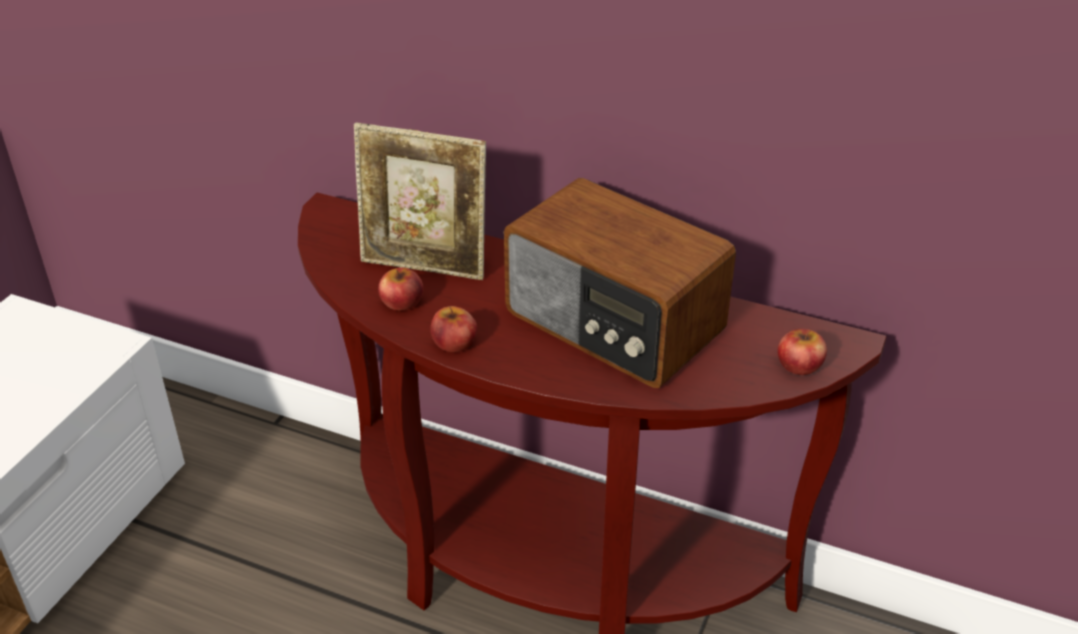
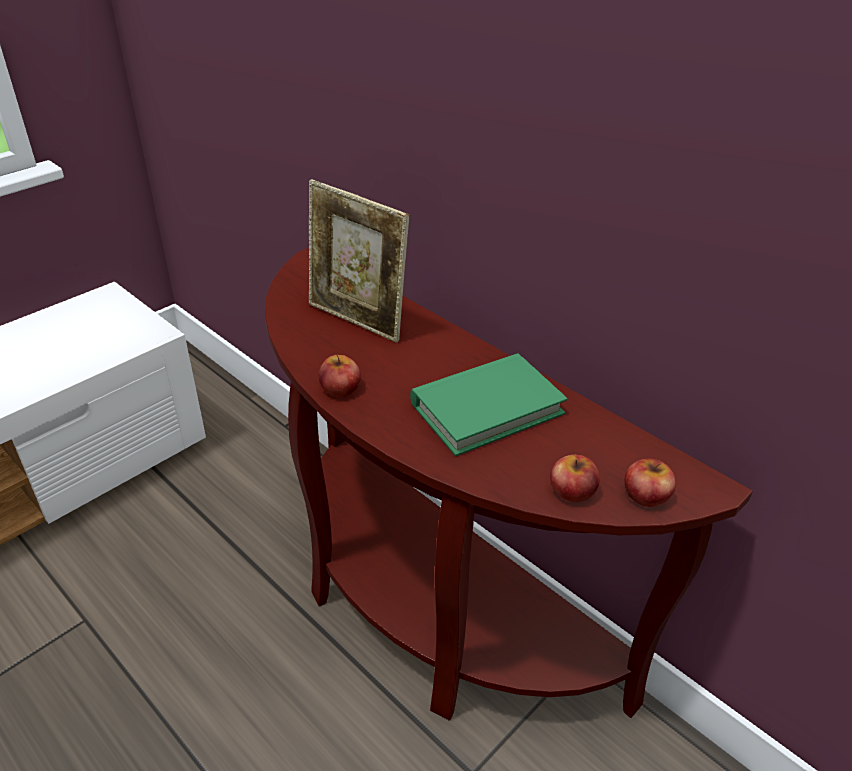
camera: 20 degrees right, 0 degrees up
apple [378,268,423,310] -> apple moved to [550,455,600,502]
radio [504,178,736,388] -> green book [410,353,568,456]

